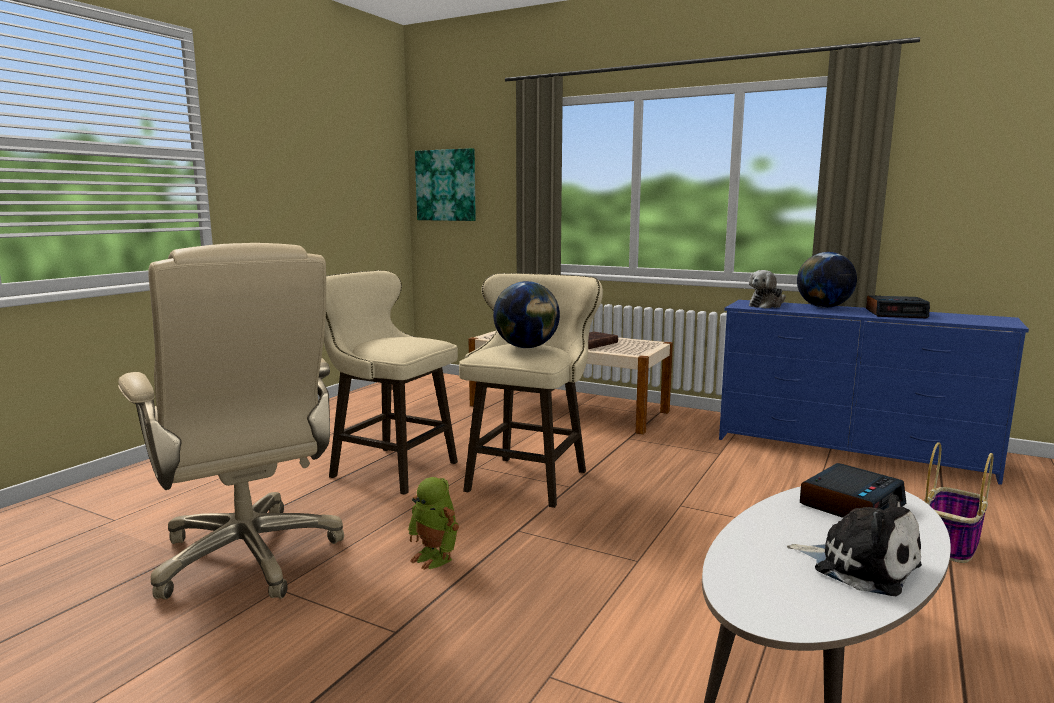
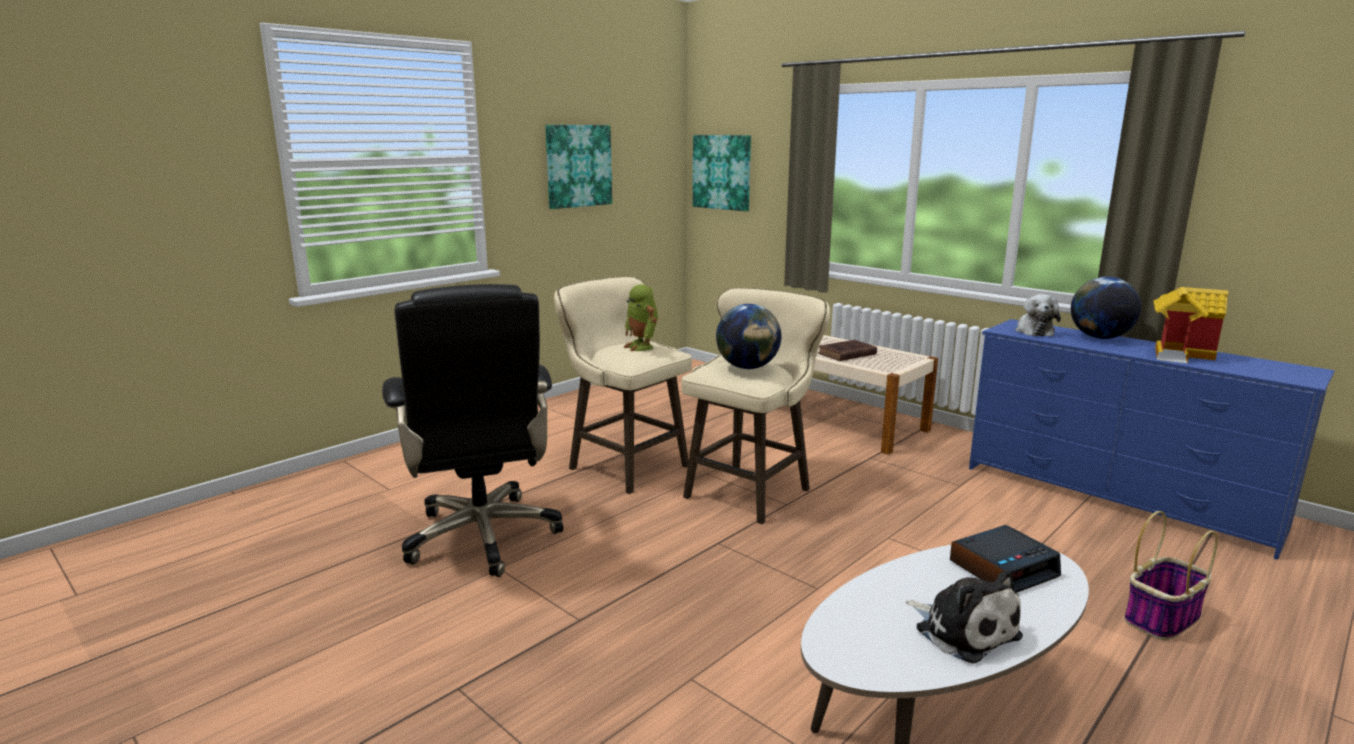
camera: 15 degrees right, 5 degrees up
beige office chair [118,243,344,599] -> black office chair [382,284,564,577]
toy robot [408,477,459,570] -> toy robot moved to [623,285,658,351]
plush toy [749,270,786,309] -> plush toy turned 60 degrees counterclockwise [1015,294,1061,337]
alarm clock [866,295,930,318] -> toy house [1153,287,1228,363]
none -> picture [545,125,612,209]

